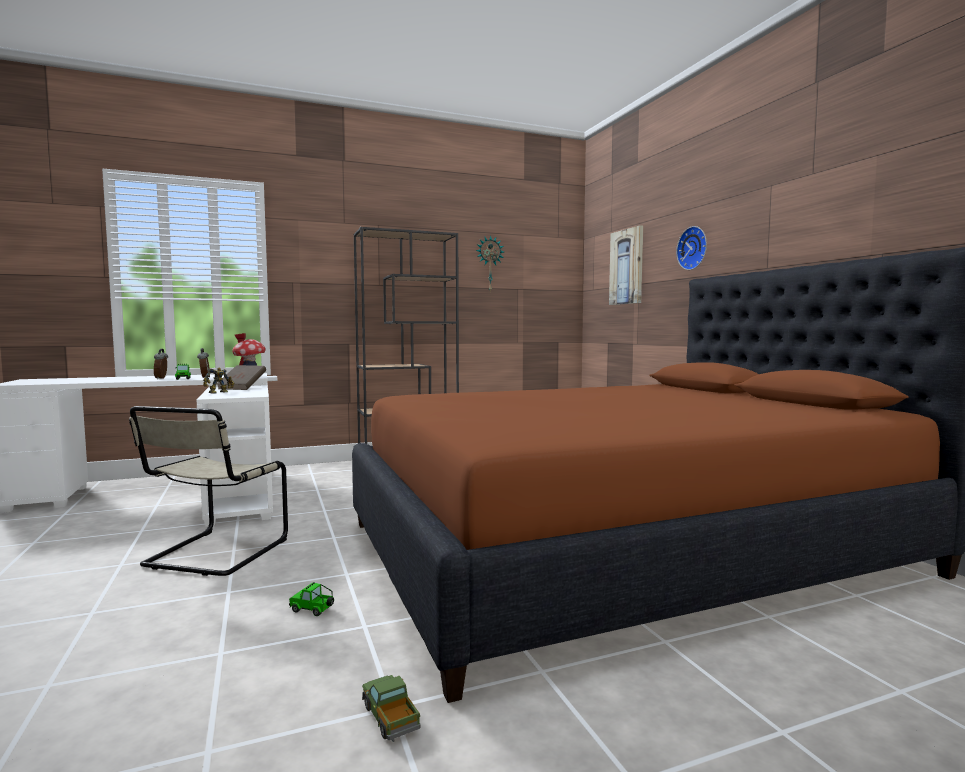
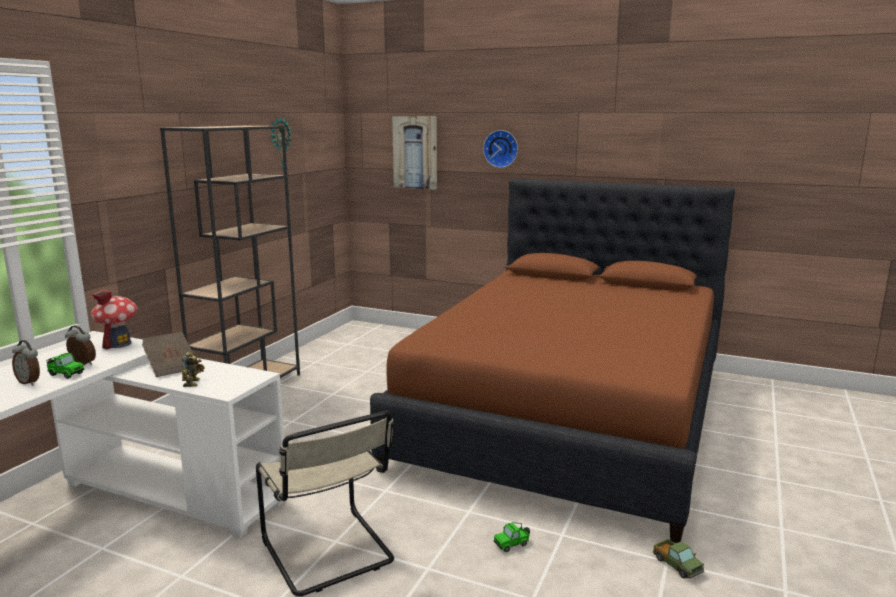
camera: 45 degrees left, 10 degrees up
toy truck [362,675,421,742] -> toy truck turned 135 degrees counterclockwise [653,539,704,579]

